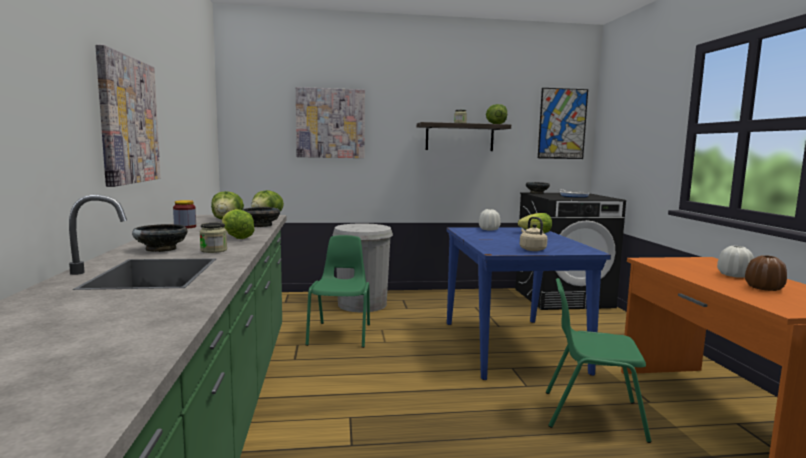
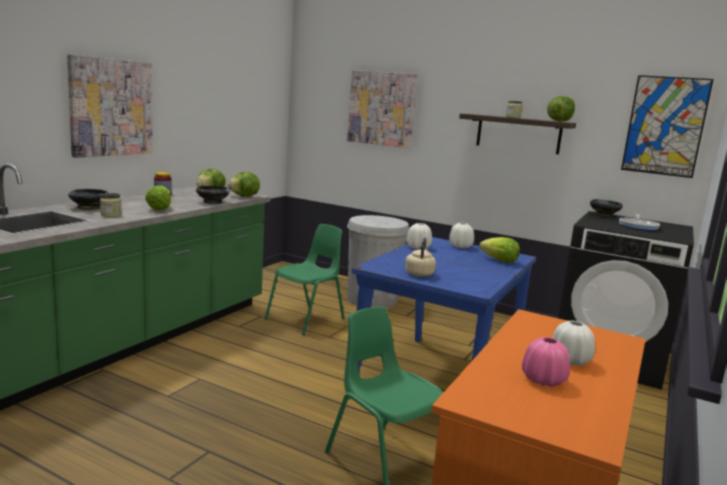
camera: 35 degrees right, 5 degrees up
brown vase [745,255,787,291] -> pink vase [522,337,570,387]
none -> white vase [406,223,432,249]

